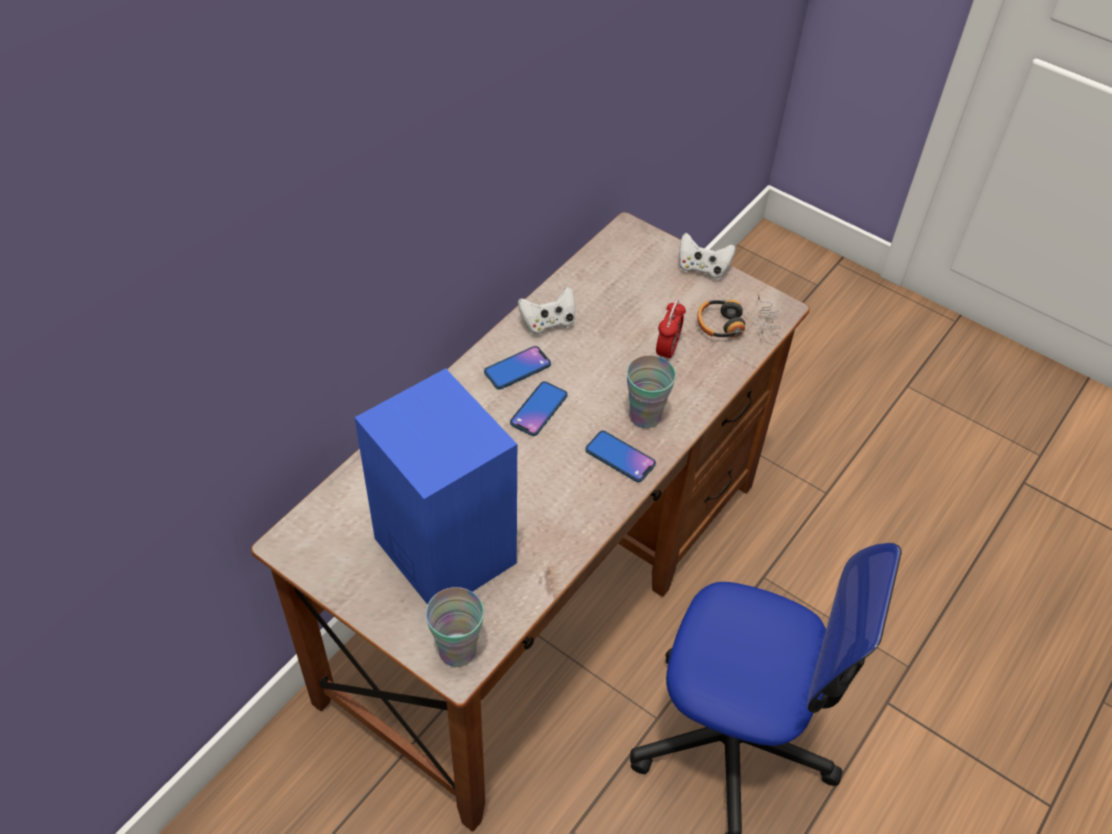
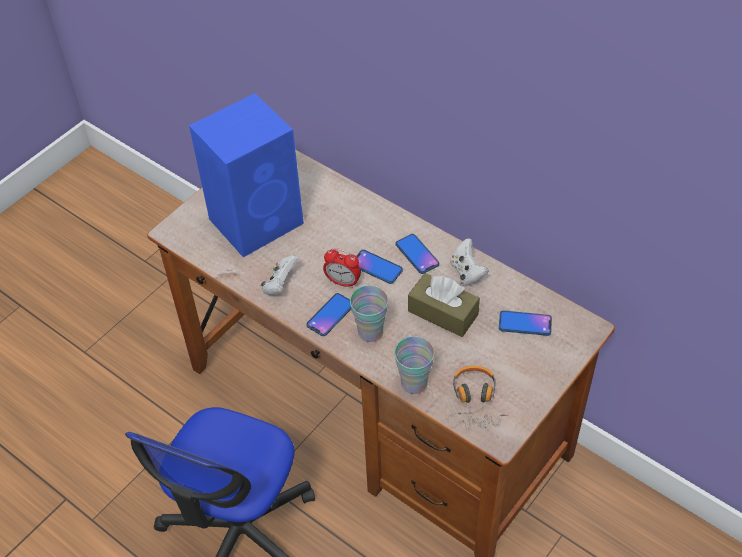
camera: 95 degrees right, 0 degrees up
cup [426,587,484,667] -> cup moved to [394,336,435,394]
alarm clock [656,300,686,361] -> alarm clock moved to [323,248,361,288]
white game controller [679,233,735,279] -> white game controller moved to [261,255,299,295]
none -> brown tissue box [408,273,480,337]
none -> phone [499,310,552,336]

